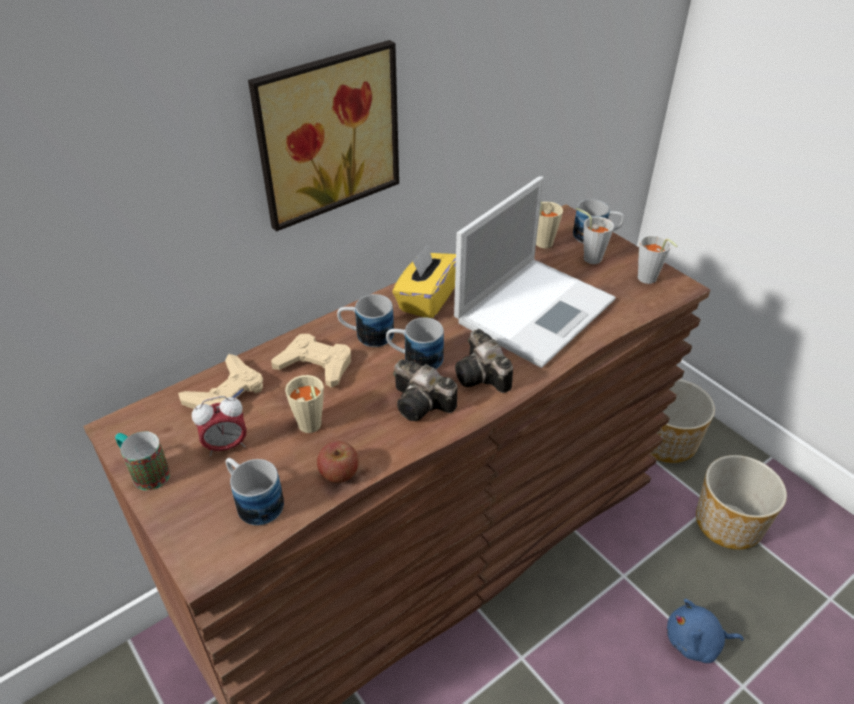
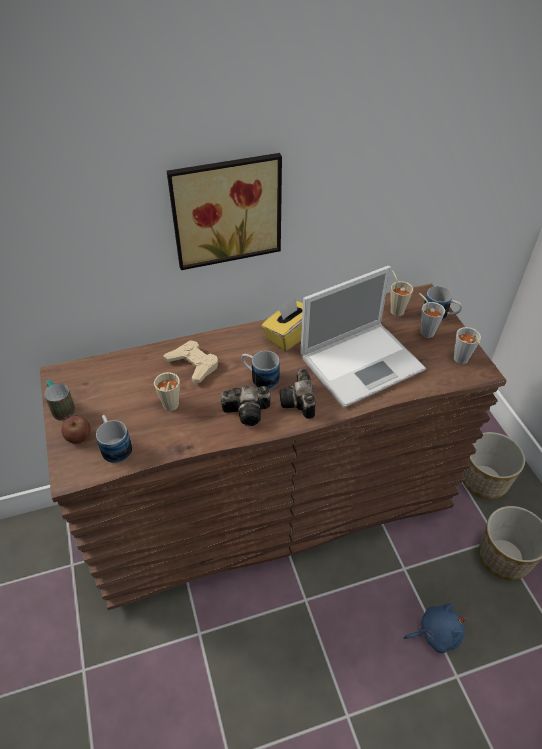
camera: 20 degrees right, 5 degrees up
beige game controller [178,354,263,409] -> none
alarm clock [192,396,247,456] -> none
apple [317,441,359,483] -> apple moved to [62,416,90,444]
mug [337,294,394,347] -> none
camera [393,359,457,421] -> camera turned 60 degrees counterclockwise [221,385,270,426]
blue plush toy [667,599,744,663] -> blue plush toy turned 150 degrees clockwise [404,604,467,653]

